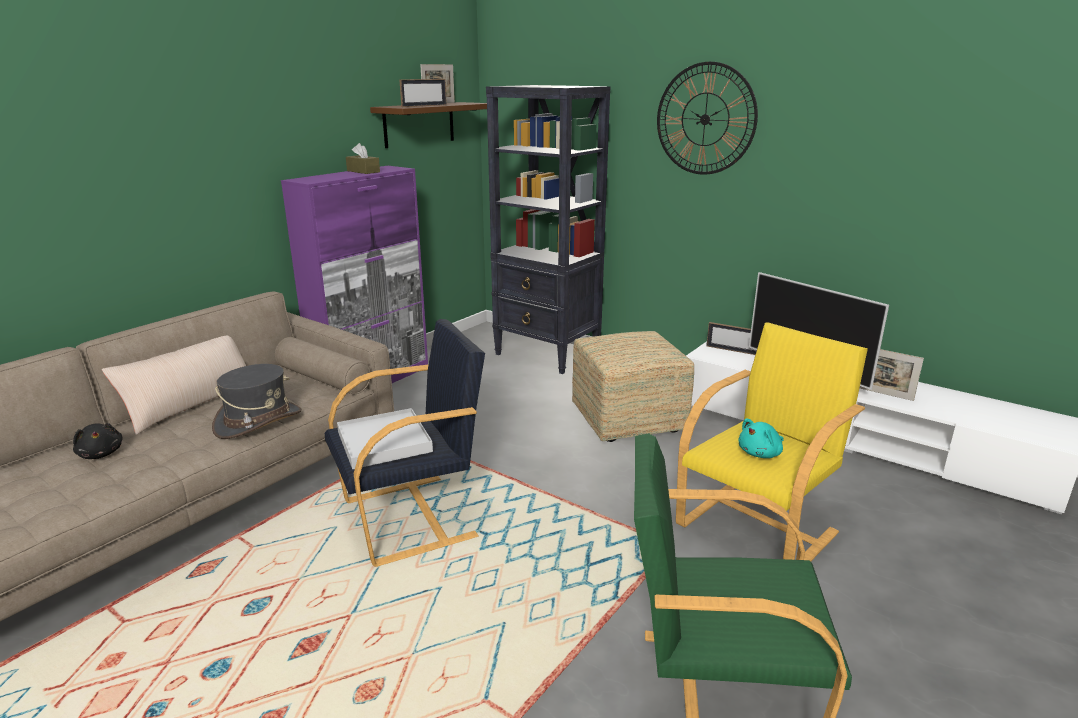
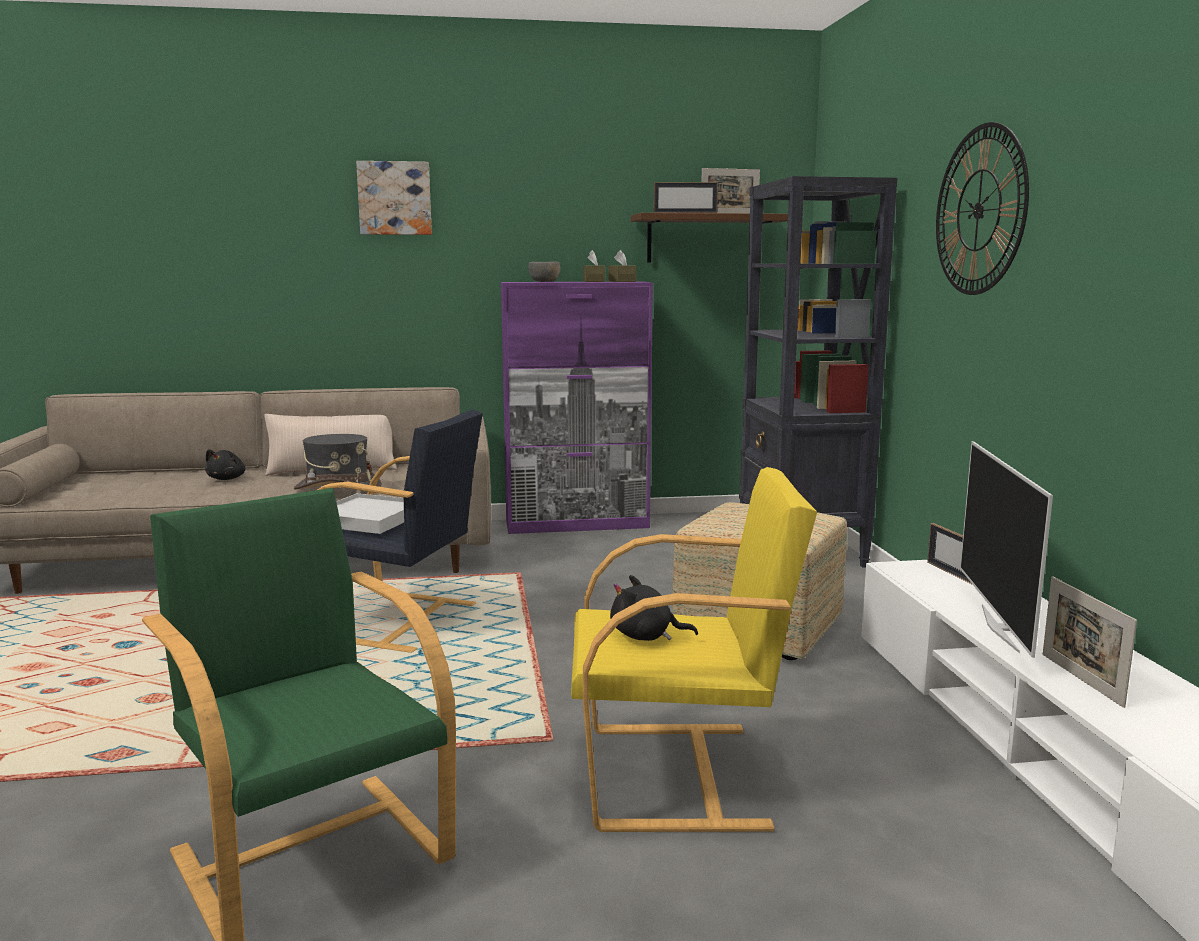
camera: 45 degrees right, 10 degrees down
turquoise plush toy [739,418,784,458] -> black plush toy [610,575,698,641]
none -> picture [356,161,432,235]
none -> grey bowl [528,262,560,282]
none -> brown tissue box [608,250,636,282]

